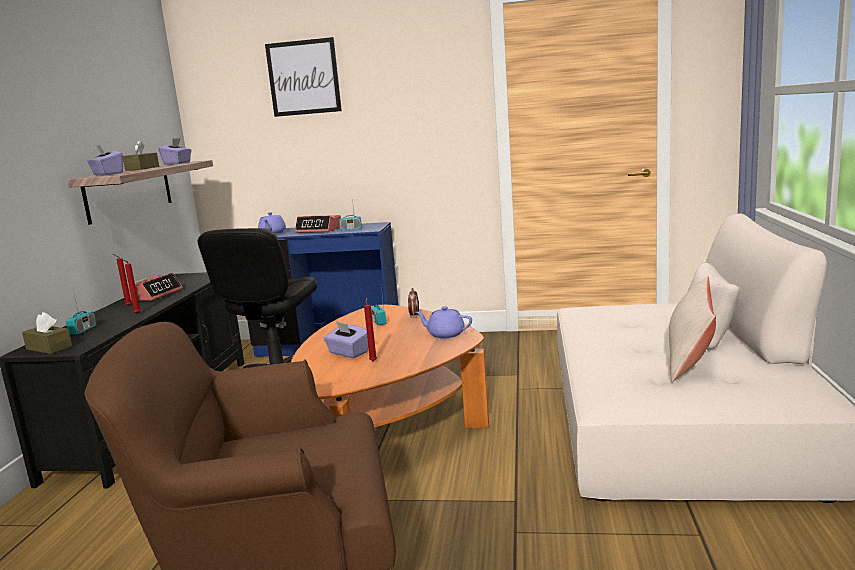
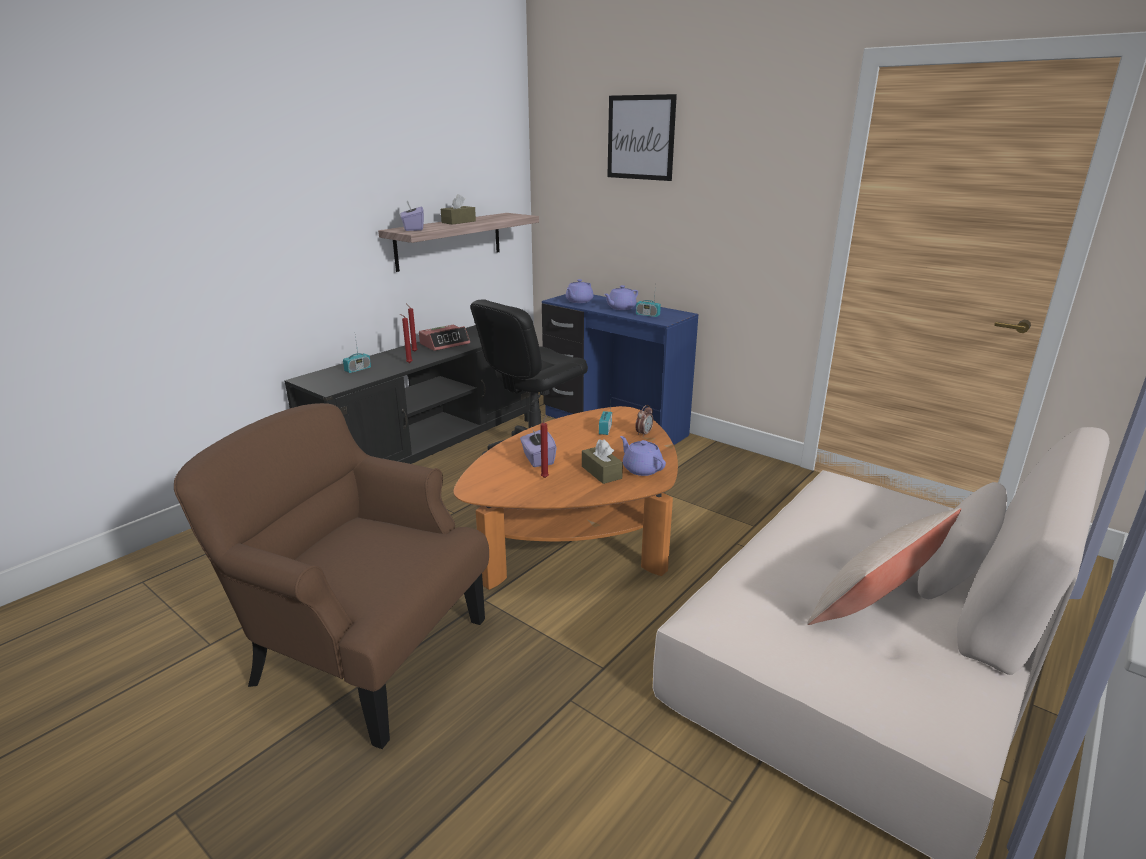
camera: 30 degrees right, 10 degrees up
brown tissue box [22,312,72,354] -> brown tissue box moved to [582,439,623,484]
purple tissue box [158,138,192,165] -> none
alarm clock [295,215,341,233] -> purple teapot [604,285,638,310]

